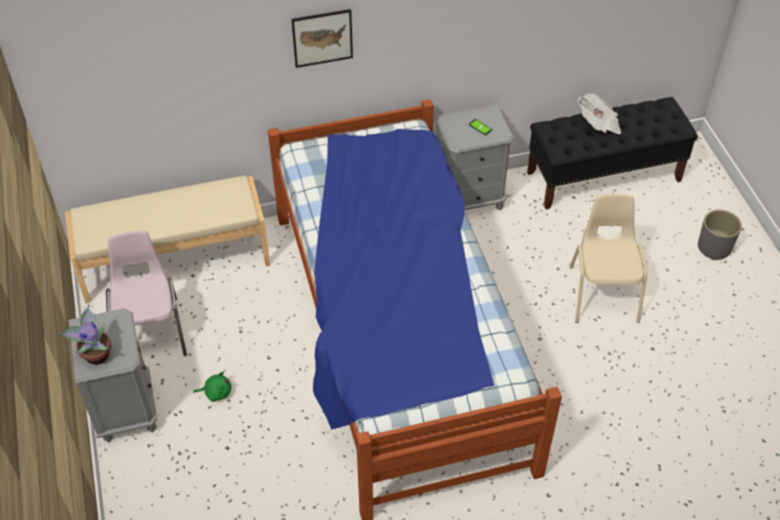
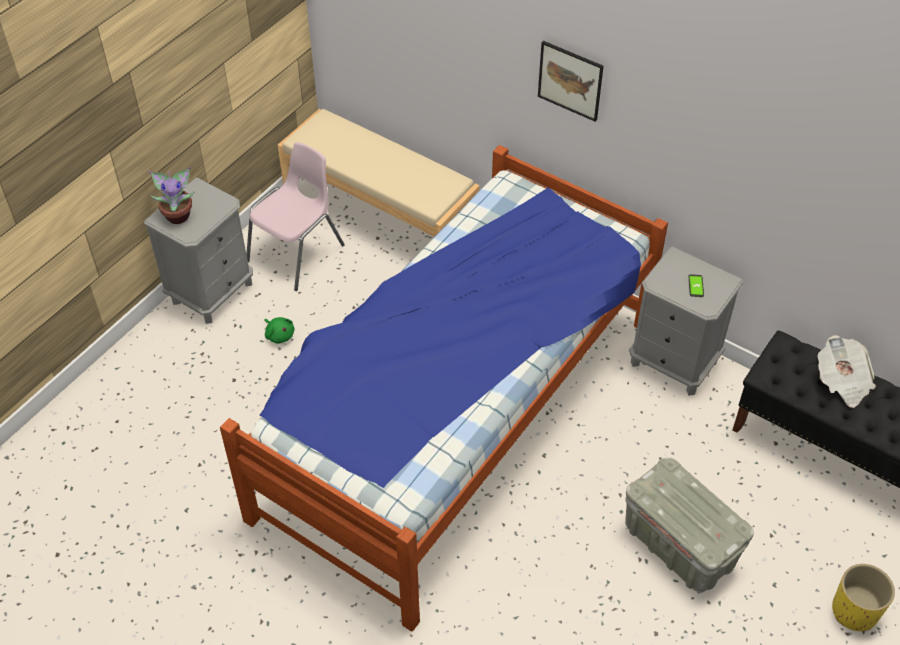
camera: 50 degrees right, 0 degrees up
beige chair [570,194,647,323] -> grey storage box [625,457,754,593]
grey planter [698,210,742,260] -> yellow planter [832,564,895,631]

